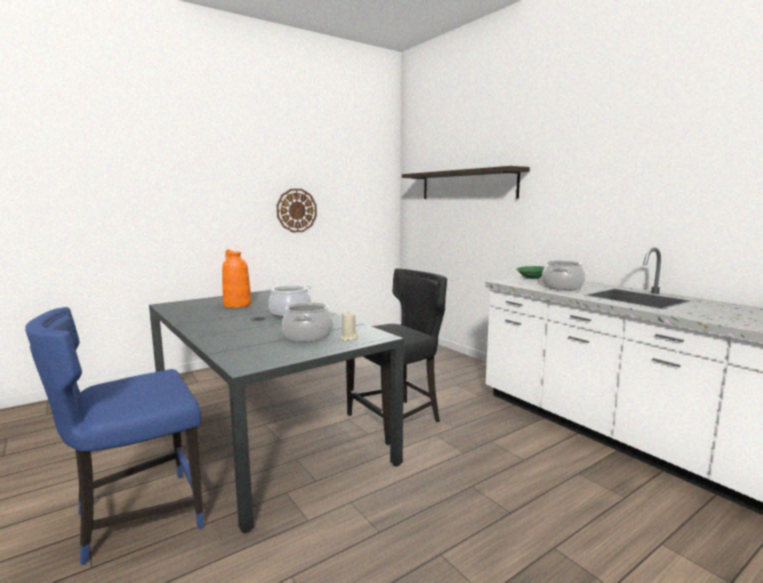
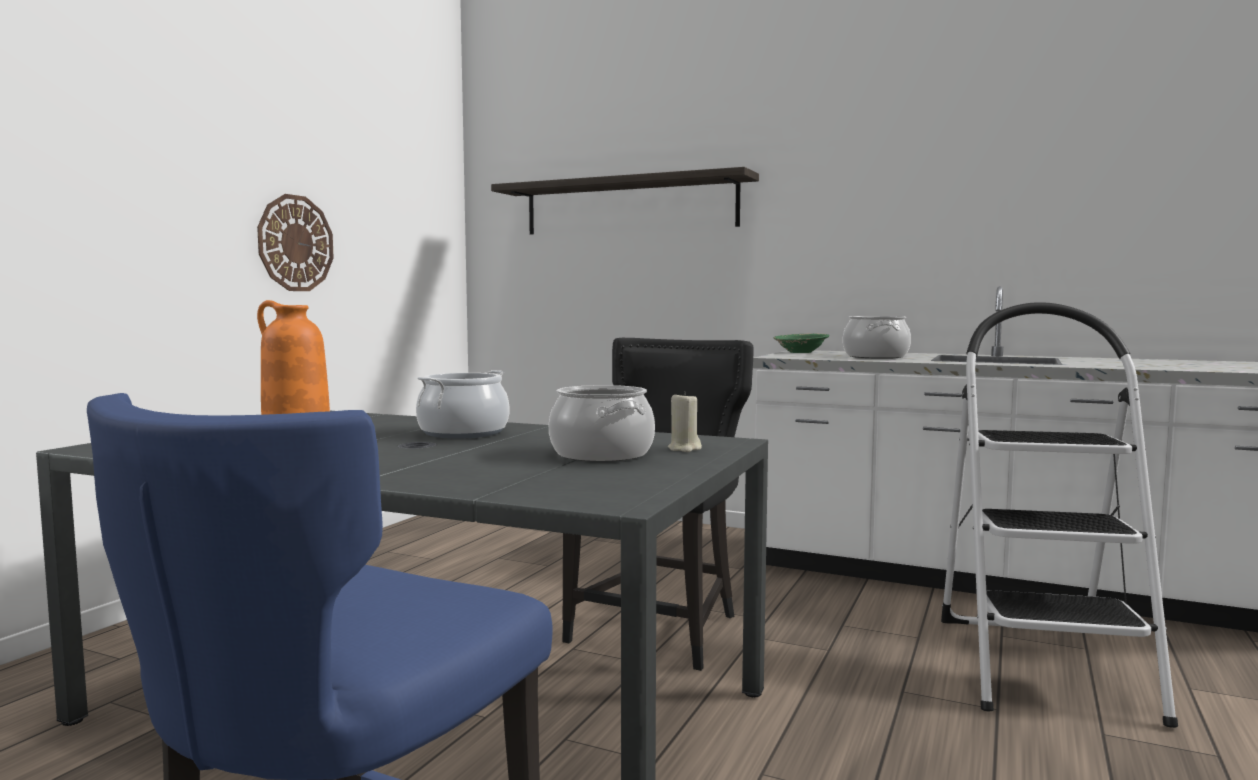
camera: 30 degrees left, 5 degrees down
none -> step ladder [941,302,1178,728]

